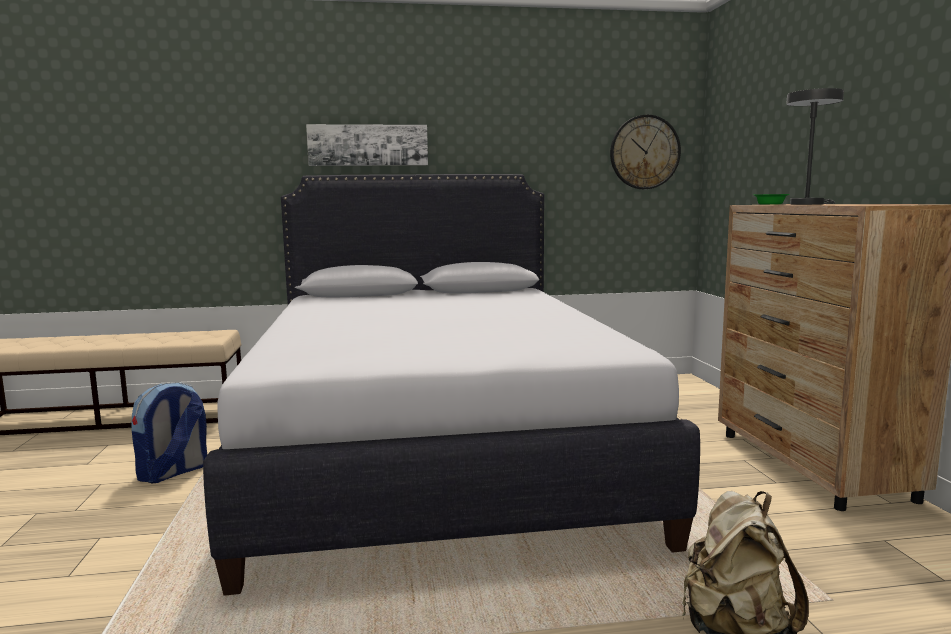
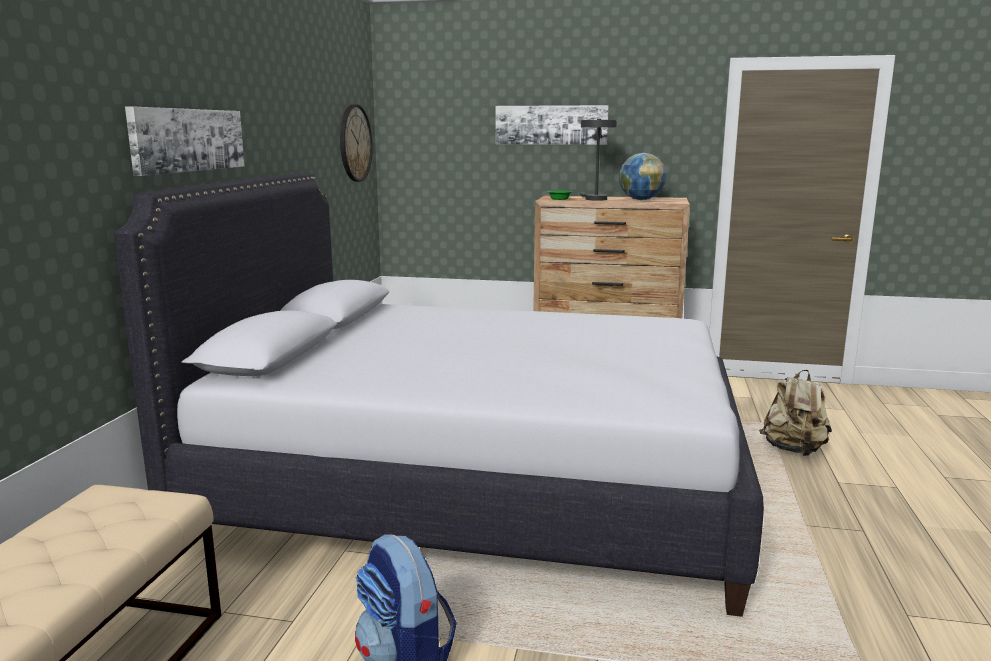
camera: 70 degrees left, 5 degrees up
none -> picture [495,105,609,145]
none -> globe [619,153,666,200]

